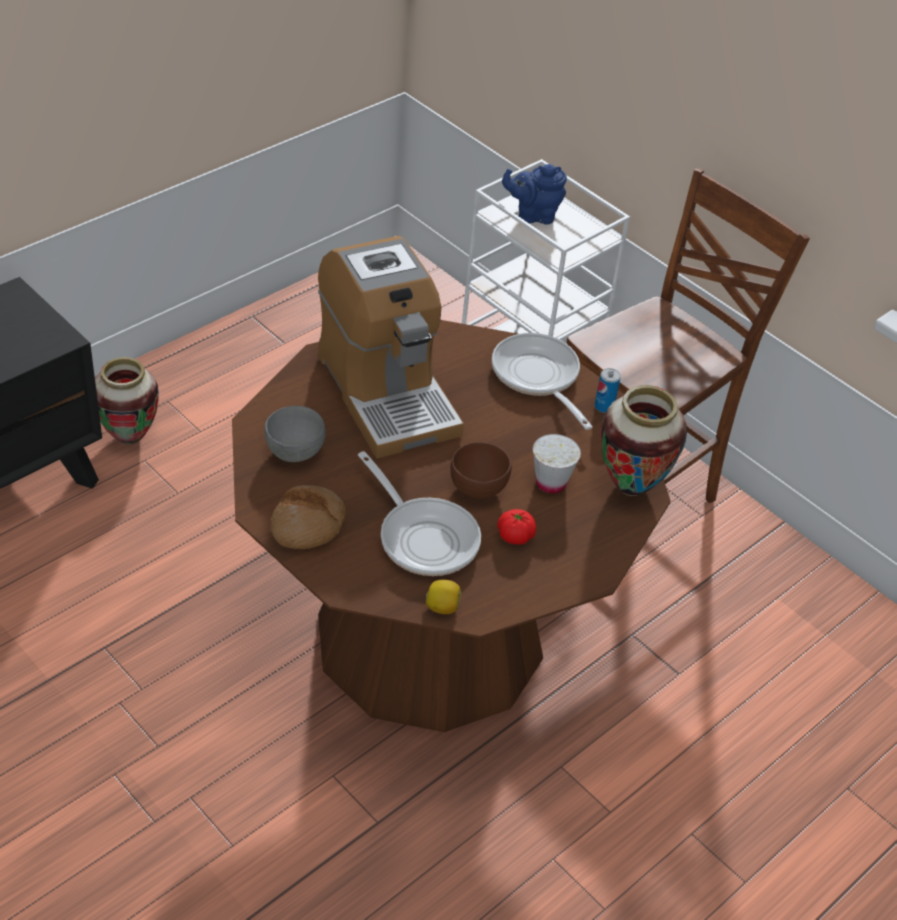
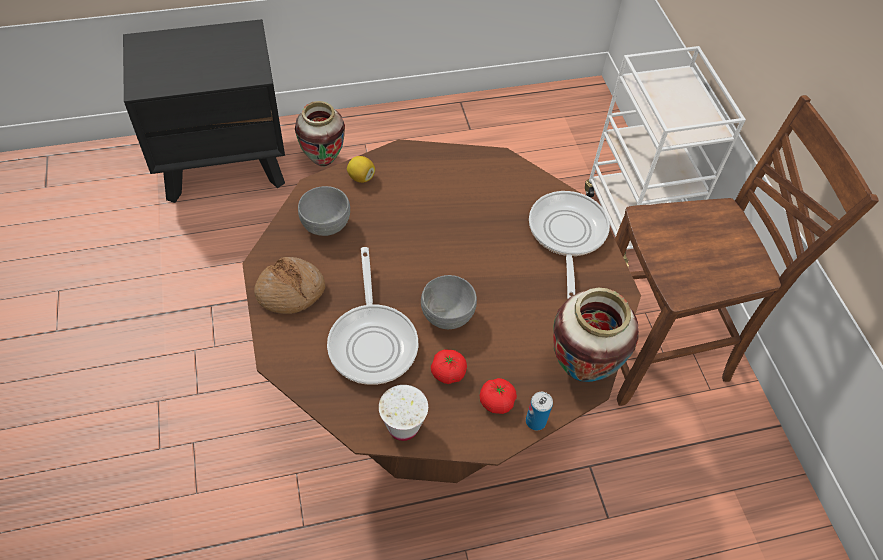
camera: 30 degrees right, 10 degrees up
coffee machine [318,236,464,459] -> none
lemon [426,579,461,614] -> lemon moved to [347,156,375,183]
brown bowl [450,442,512,499] -> grey bowl [421,275,477,329]
blue teapot [502,164,567,224] -> none
white cup [533,434,581,493] -> white cup moved to [379,385,428,441]
can [595,368,621,413] -> can moved to [526,392,553,430]
none -> tomato [480,378,517,414]

